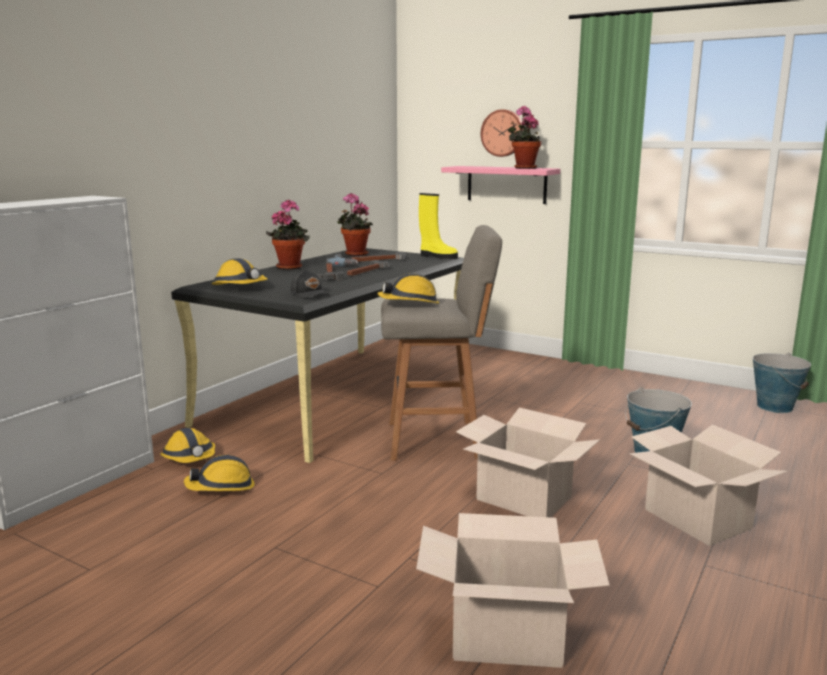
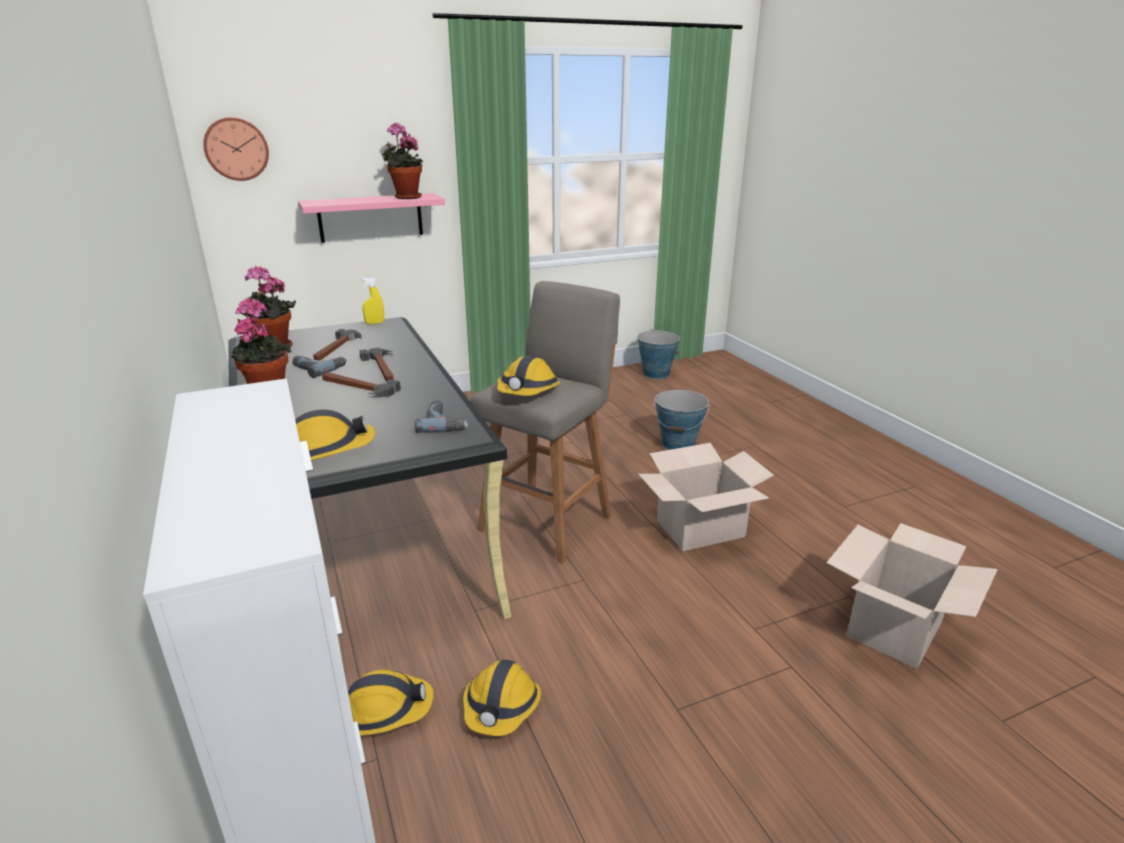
camera: 55 degrees left, 10 degrees up
black cap [291,270,329,298] -> power drill [415,400,468,433]
yellow boot [419,193,458,259] -> yellow spray bottle [361,277,384,324]
wall clock [481,109,524,157] -> wall clock moved to [203,117,269,181]
cardboard box [629,425,788,546] -> none

